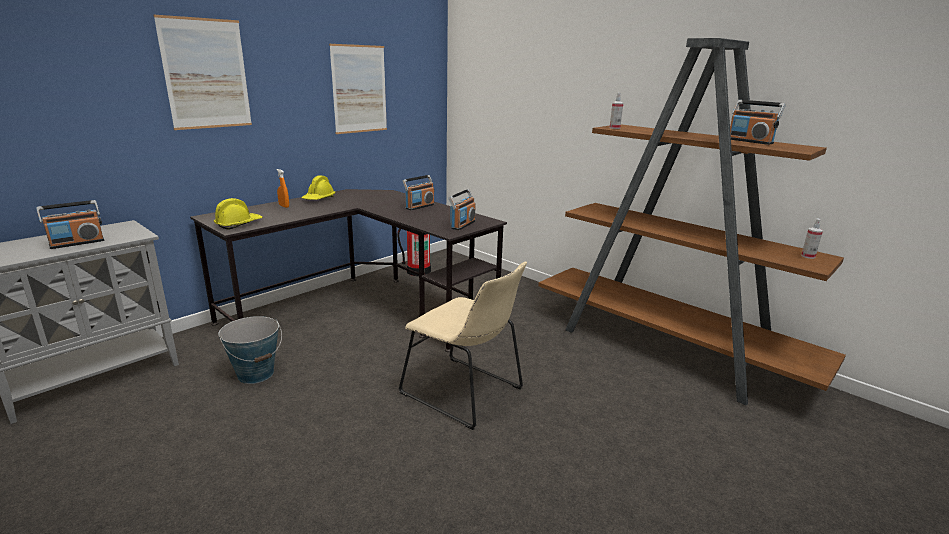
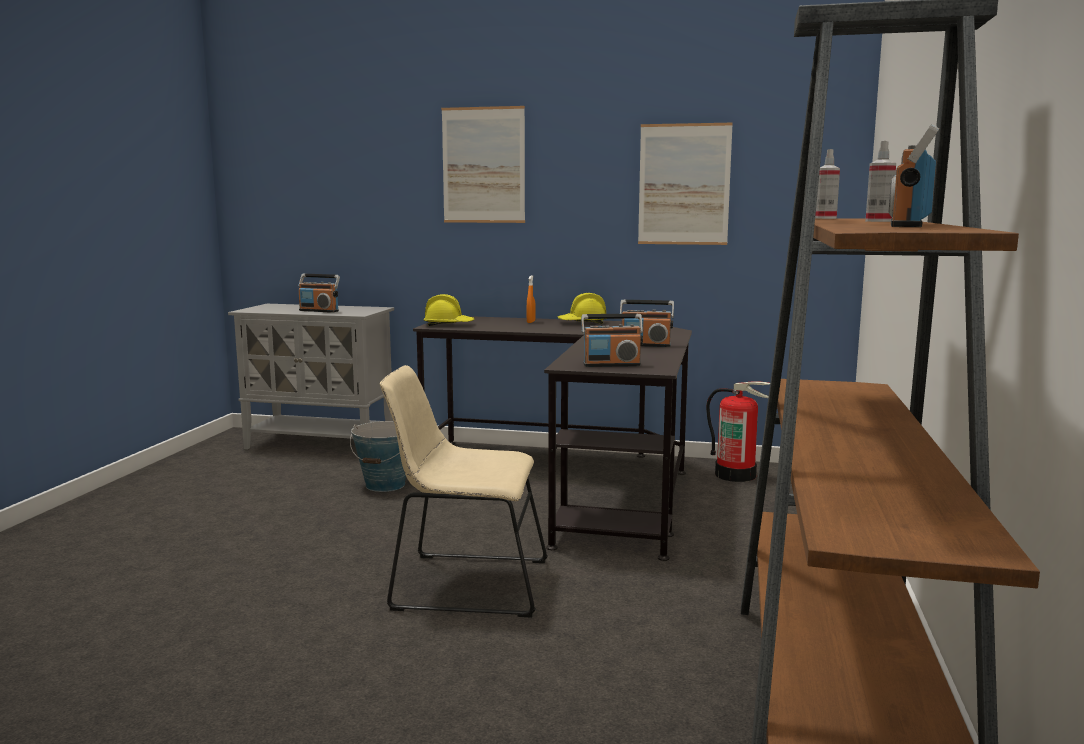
camera: 60 degrees right, 10 degrees down
beige chair [398,261,527,430] -> beige chair turned 90 degrees clockwise [380,365,548,618]
spray bottle [801,219,823,259] -> spray bottle moved to [865,141,896,222]

